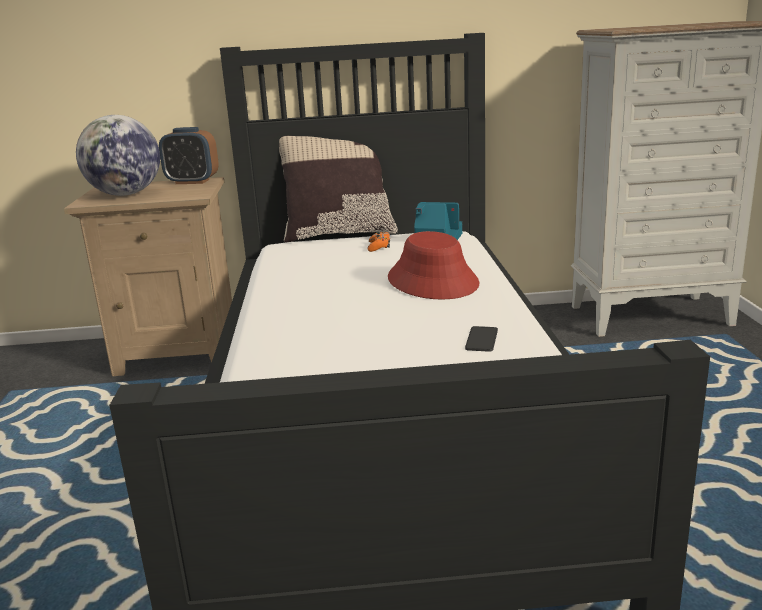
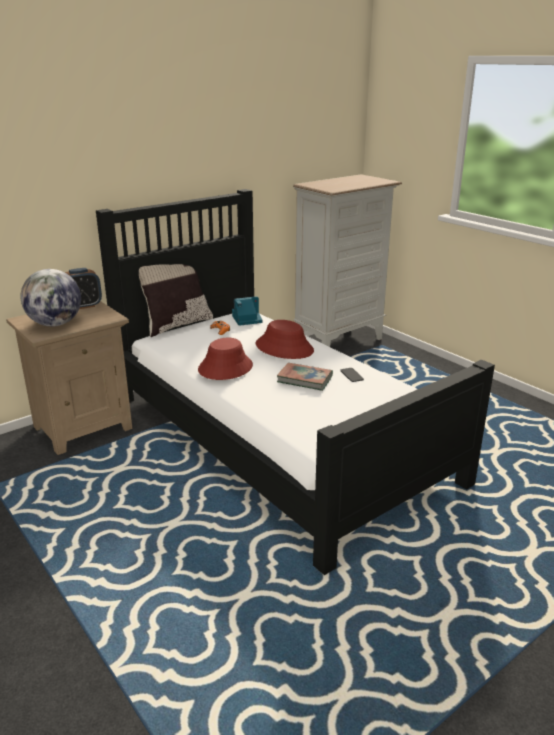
camera: 35 degrees left, 5 degrees up
none -> red hat [198,338,253,380]
none -> book [277,363,333,391]

